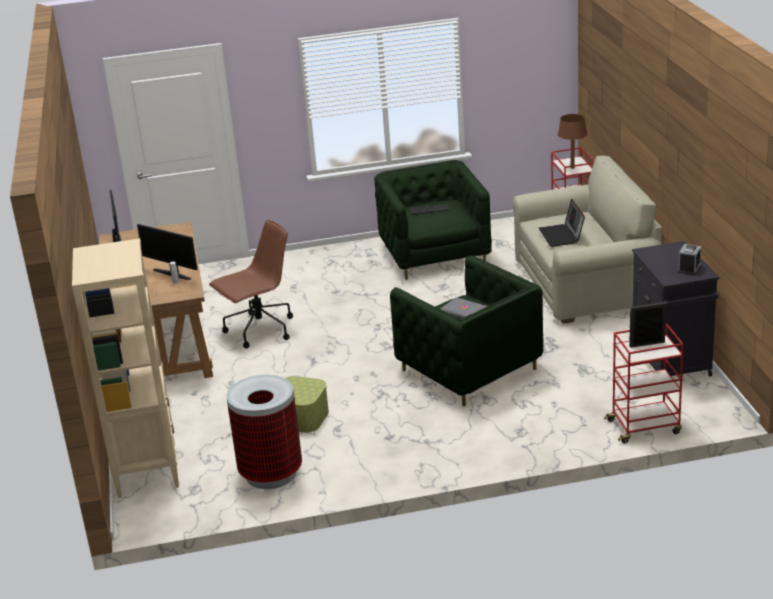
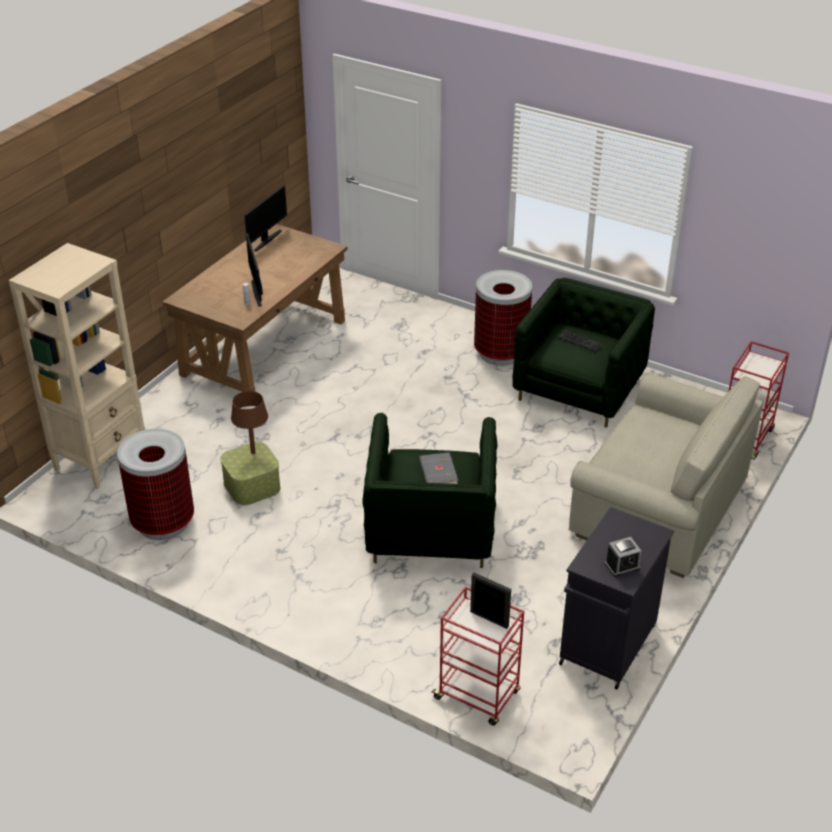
camera: 40 degrees right, 10 degrees up
brown office chair [209,220,293,348] -> none
laptop [539,199,585,247] -> none
brown table lamp [558,114,588,169] -> brown table lamp moved to [231,391,268,454]
none -> trash can [474,270,532,366]

